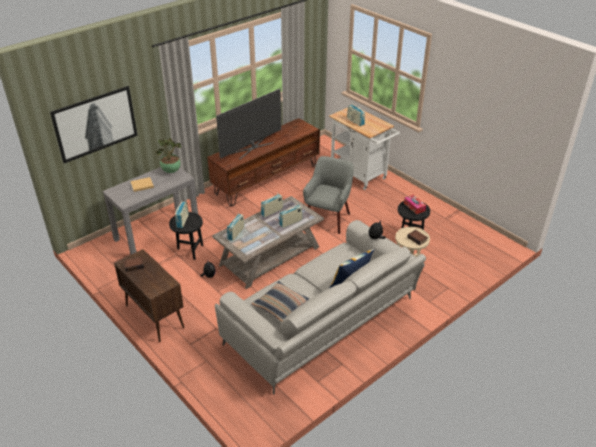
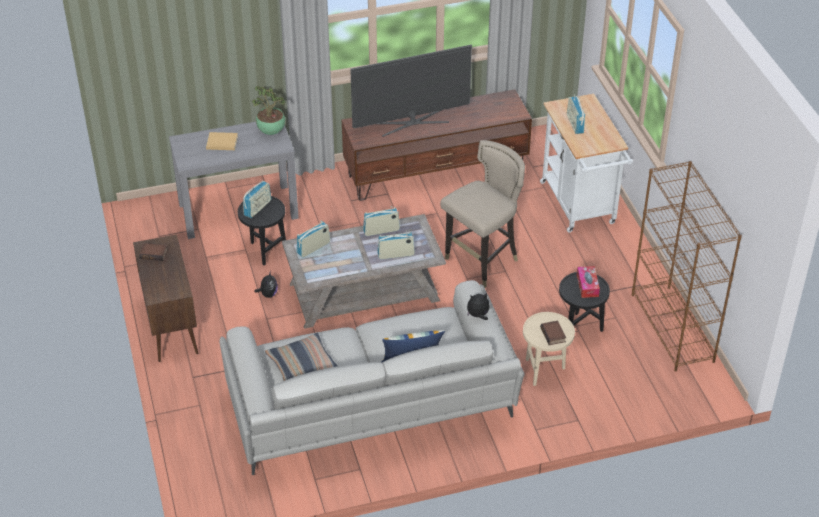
camera: 25 degrees right, 5 degrees up
picture [50,86,138,163] -> none
grey armchair [303,156,354,234] -> beige stool [440,140,525,288]
none -> brown bookcase [632,161,742,371]

